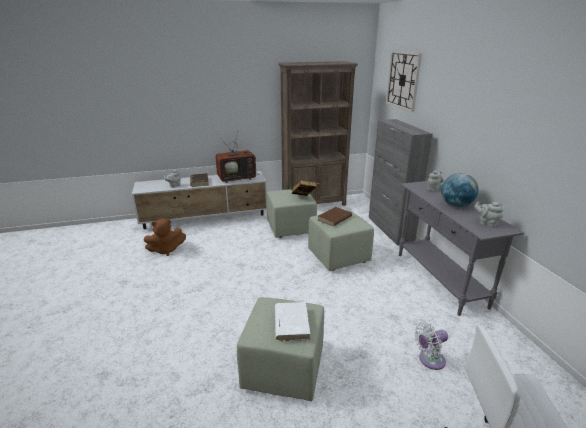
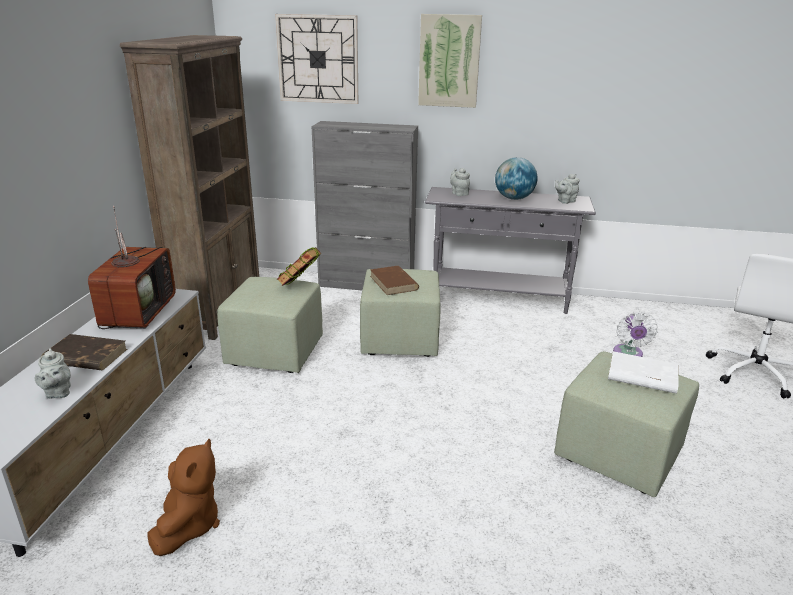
camera: 65 degrees left, 0 degrees up
none -> picture [418,14,482,108]

